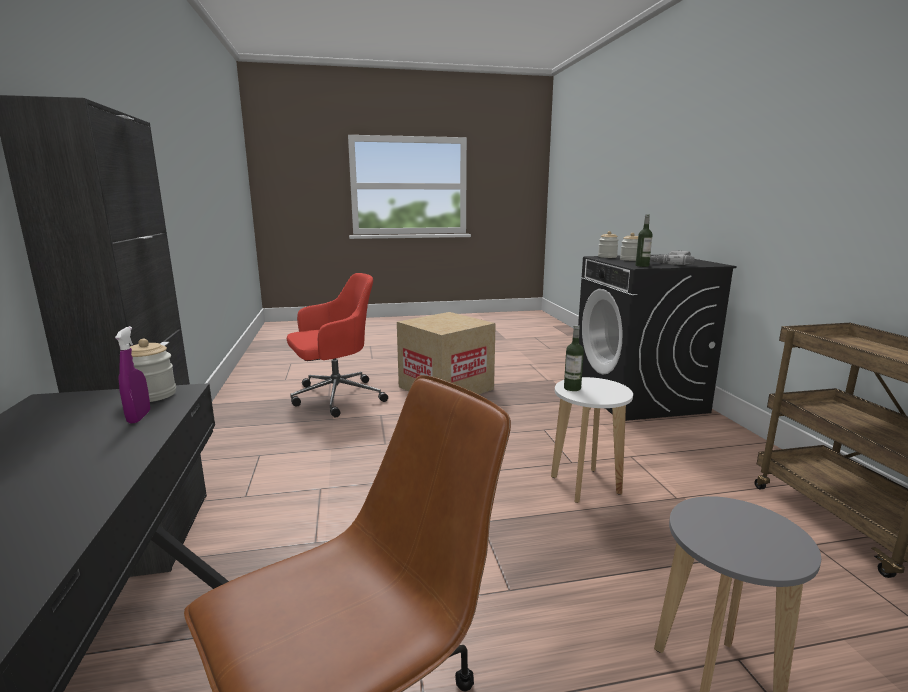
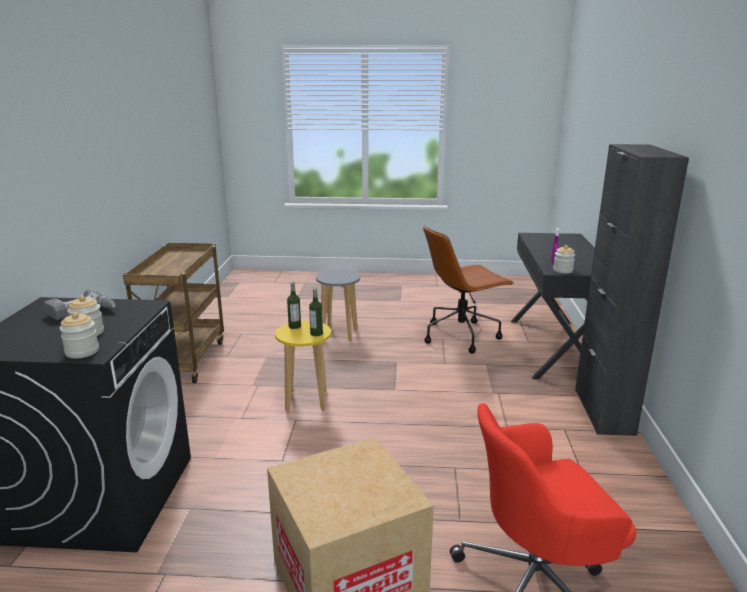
camera: 165 degrees left, 5 degrees up
white stool [551,377,633,503] -> yellow stool [275,321,331,411]
bottle [636,215,653,267] -> bottle moved to [287,282,301,329]

